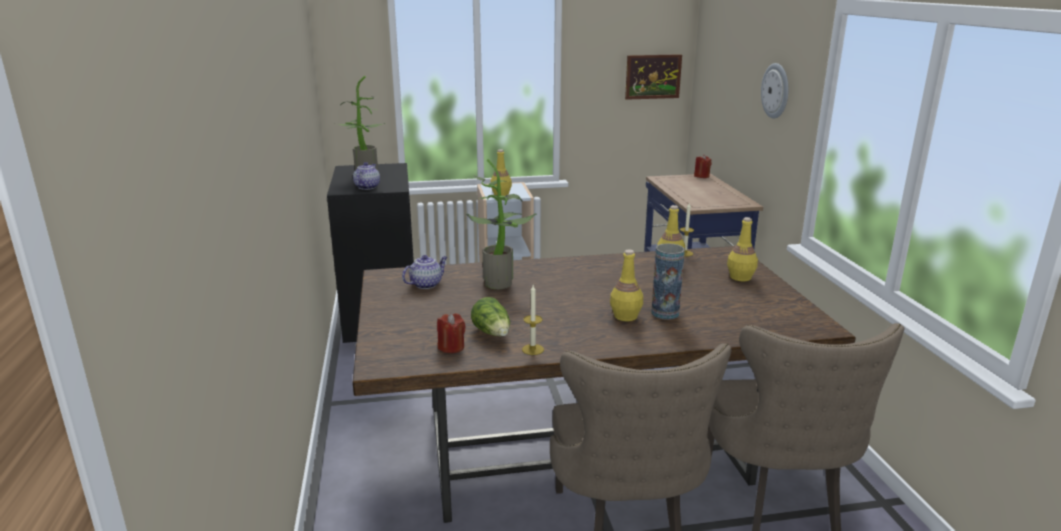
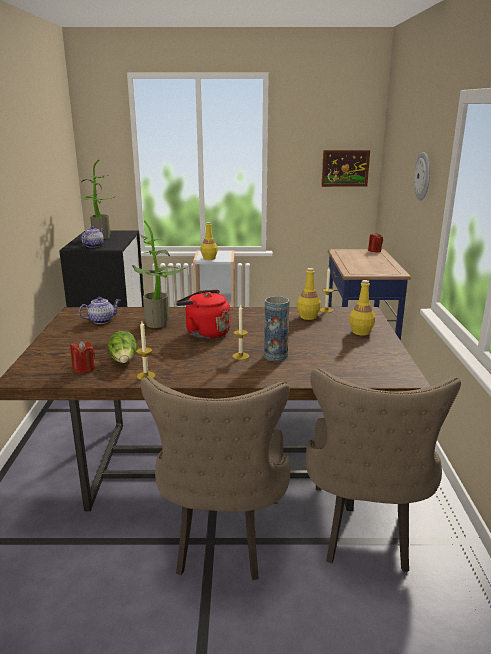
camera: 10 degrees right, 0 degrees up
yellow bottle [610,250,643,321] -> candle [232,305,249,360]
none -> red kettle [176,290,230,339]

